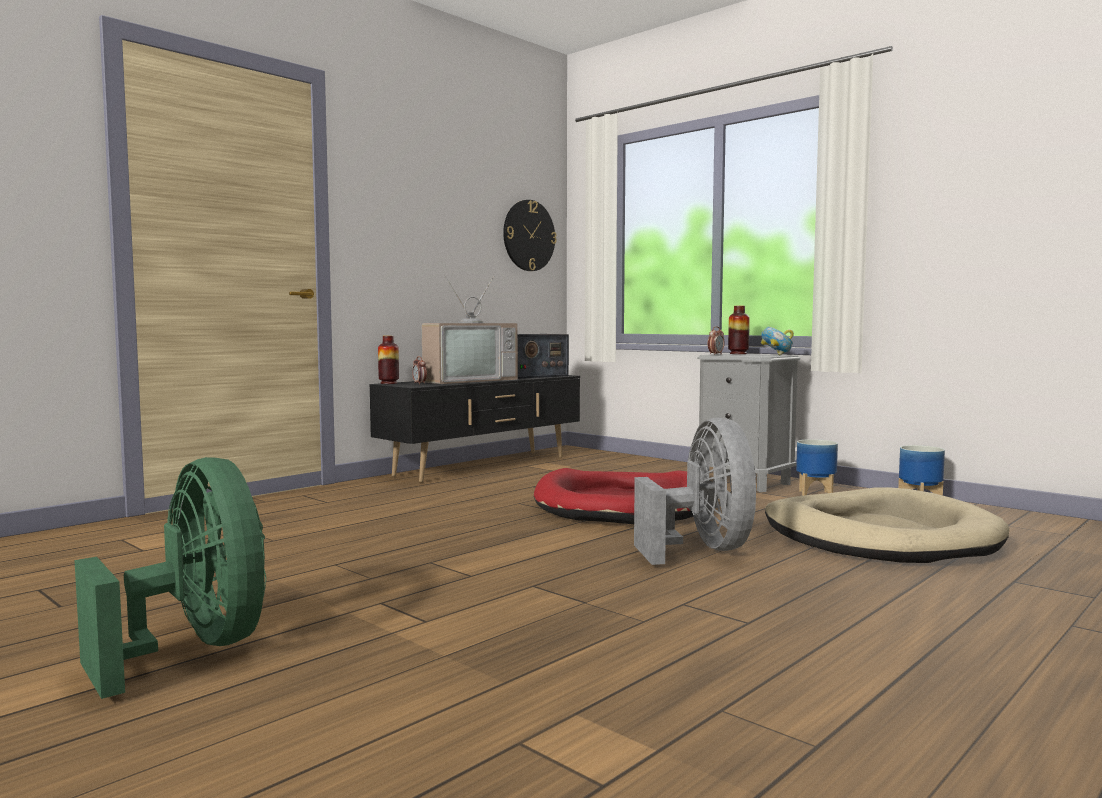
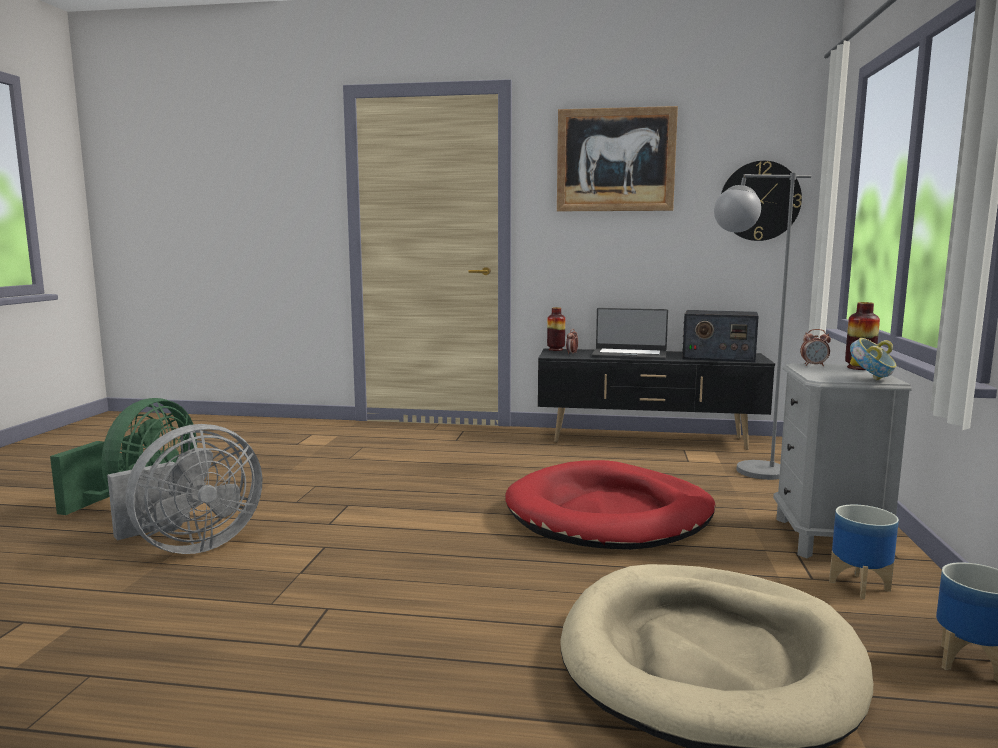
camera: 55 degrees right, 5 degrees up
television [422,274,518,384] -> laptop [592,308,668,360]
grey fan [634,418,756,565] -> grey fan moved to [107,424,262,554]
none -> picture [557,106,678,211]
none -> grey floor lamp [714,173,811,480]

